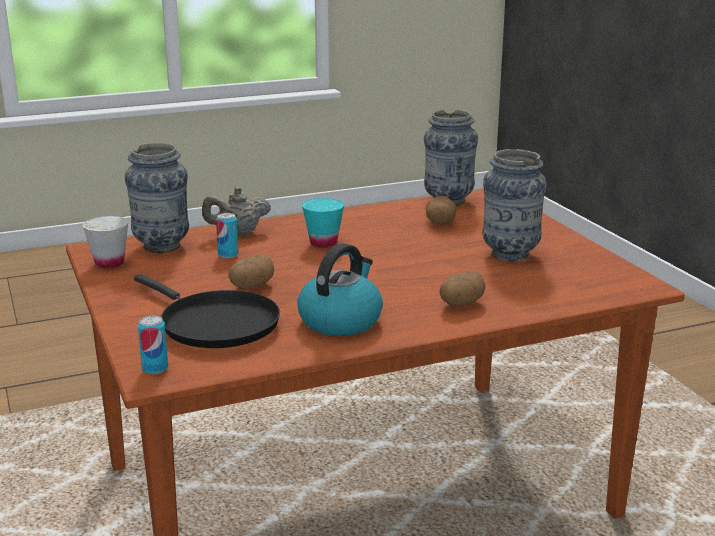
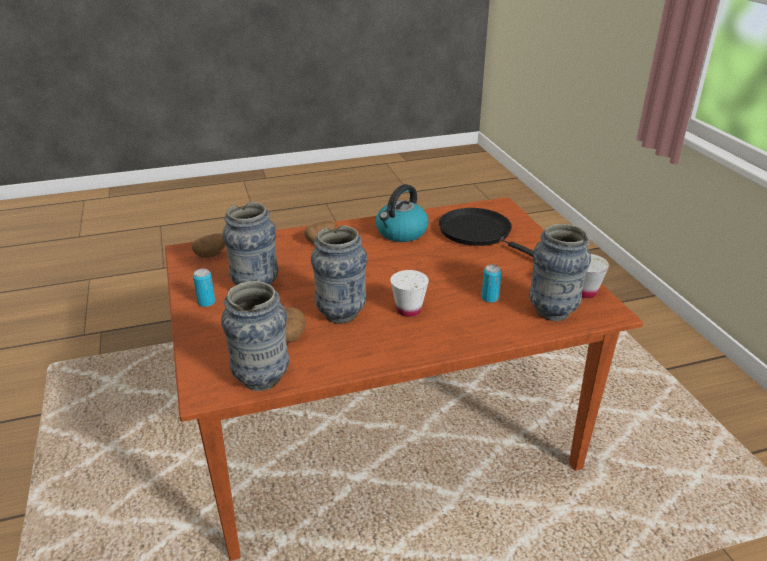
camera: 175 degrees left, 10 degrees up
can [138,316,168,374] -> can moved to [193,269,215,307]
beige teapot [202,187,271,235] -> none
potato [228,254,274,290] -> potato moved to [192,233,226,258]
turquoise cup [302,198,344,247] -> white cup [390,270,429,317]
none -> vase [311,225,367,324]

